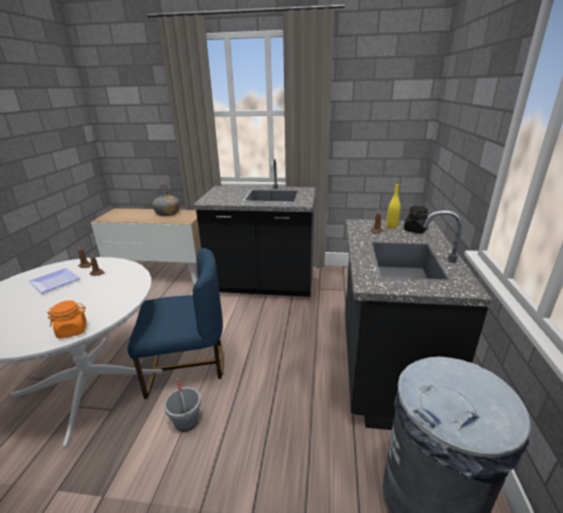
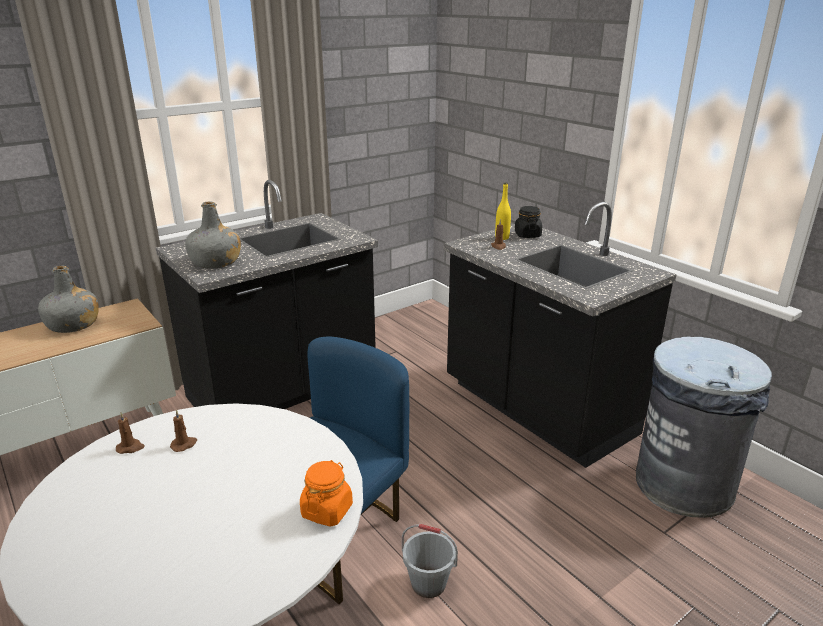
camera: 45 degrees left, 0 degrees up
plate [28,268,80,293] -> none
none -> grey bottle [185,202,241,269]

